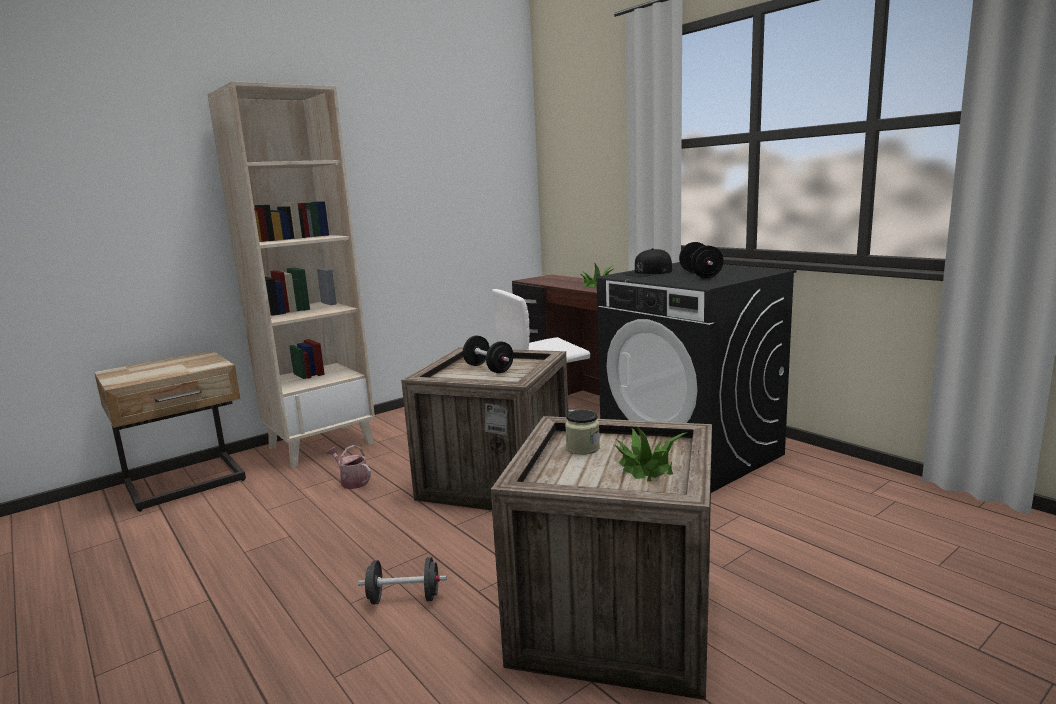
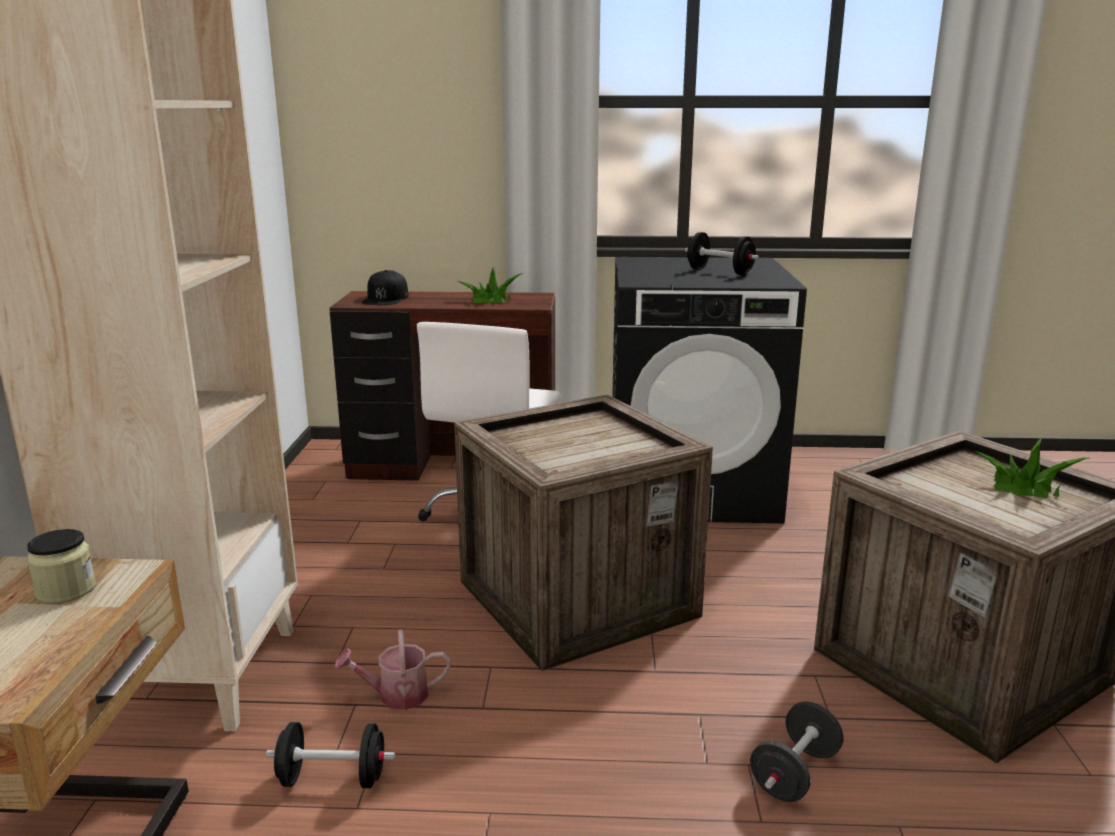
camera: 50 degrees left, 5 degrees up
black dumbbell [463,335,514,373] -> black dumbbell moved to [266,722,395,788]
jar [565,410,600,455] -> jar moved to [27,529,96,604]
black cap [624,248,672,276] -> black cap moved to [362,270,409,305]

